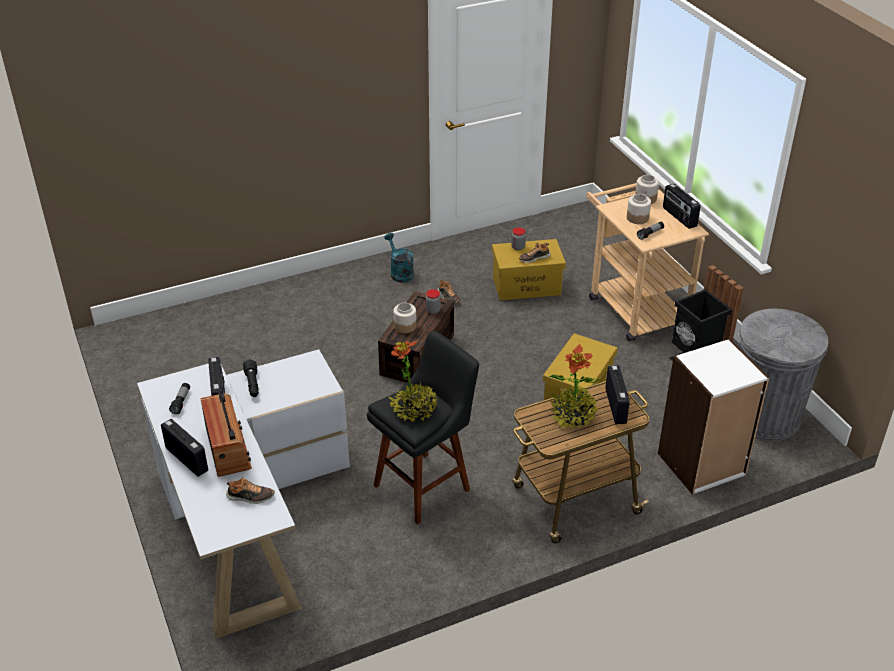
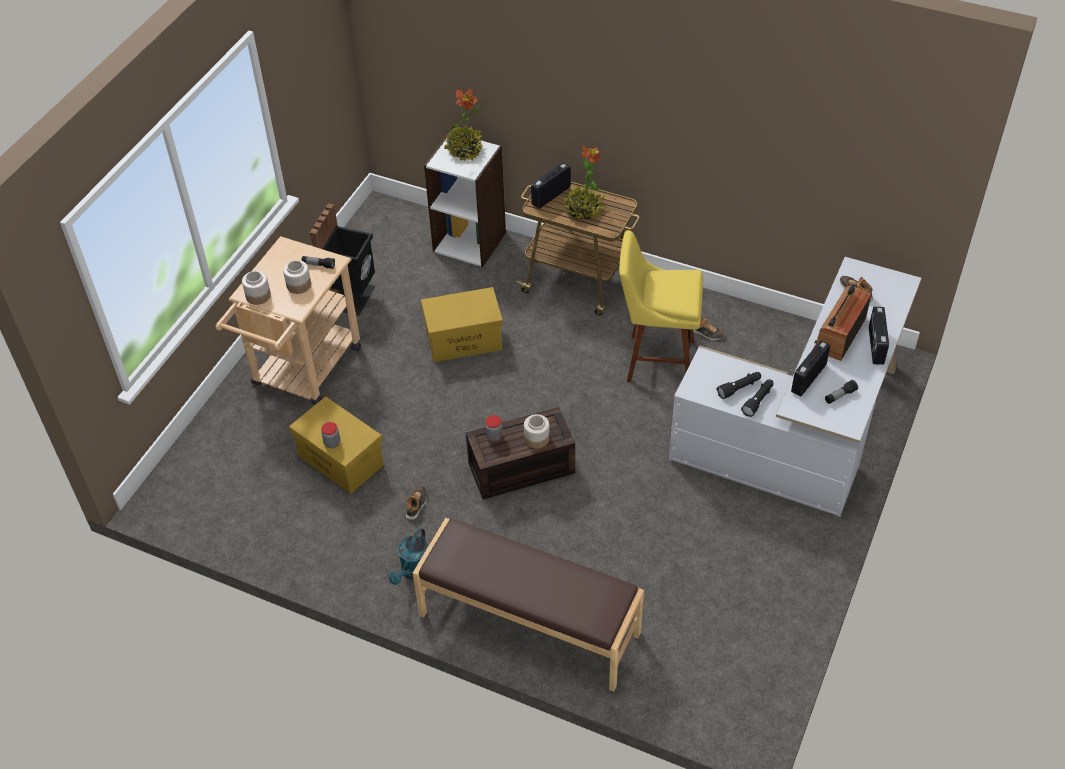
camera: 130 degrees left, 10 degrees up
black stool [367,331,479,525] -> yellow stool [619,230,703,382]
potted plant [389,340,438,422] -> potted plant moved to [444,89,483,161]
shoe [519,243,551,263] -> shoe moved to [693,318,726,340]
radio [663,184,701,229] -> none
grey trash can [739,309,828,441] -> none
none -> brown bench [413,518,644,692]
none -> black flashlight [717,372,761,399]

